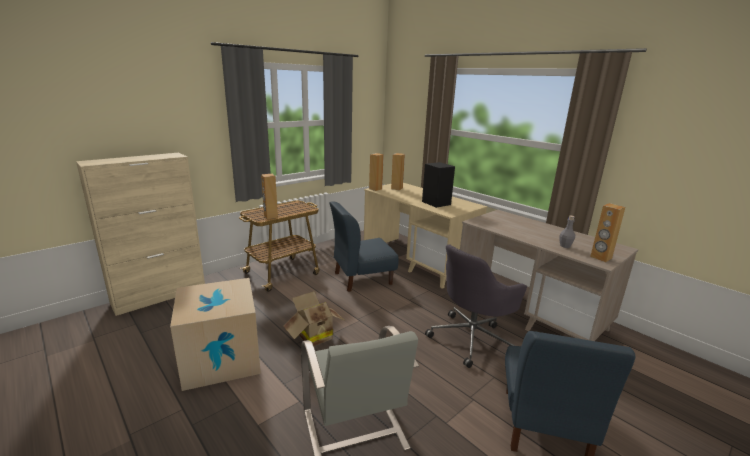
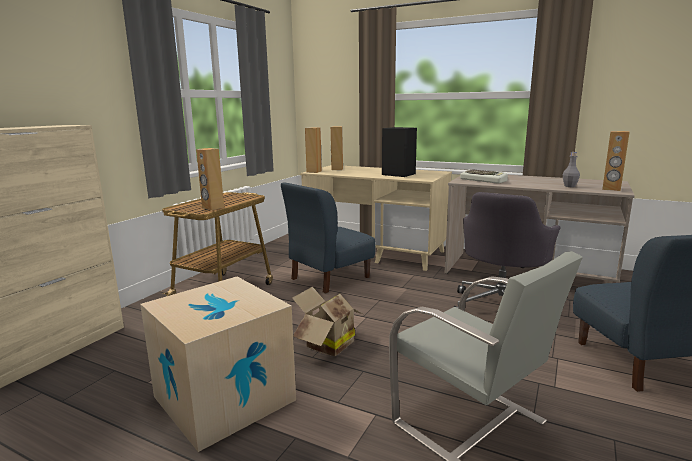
camera: 20 degrees left, 5 degrees down
none -> keyboard [460,169,508,184]

